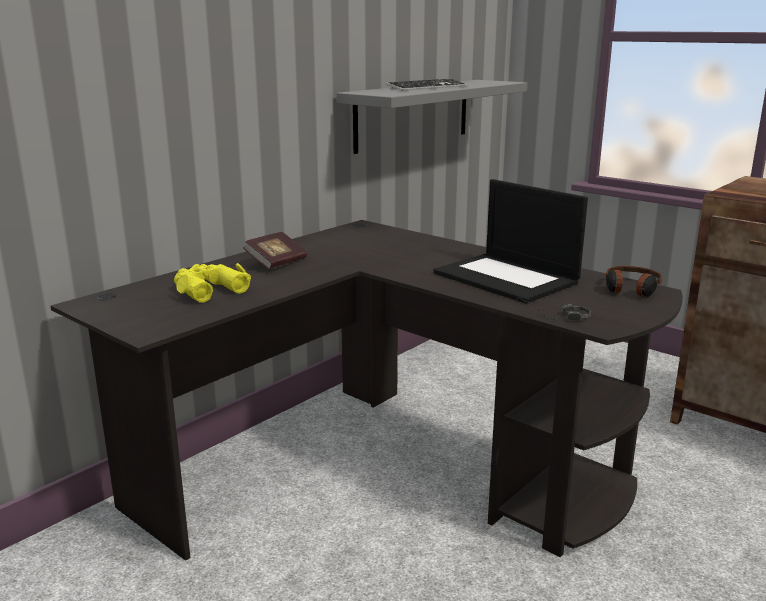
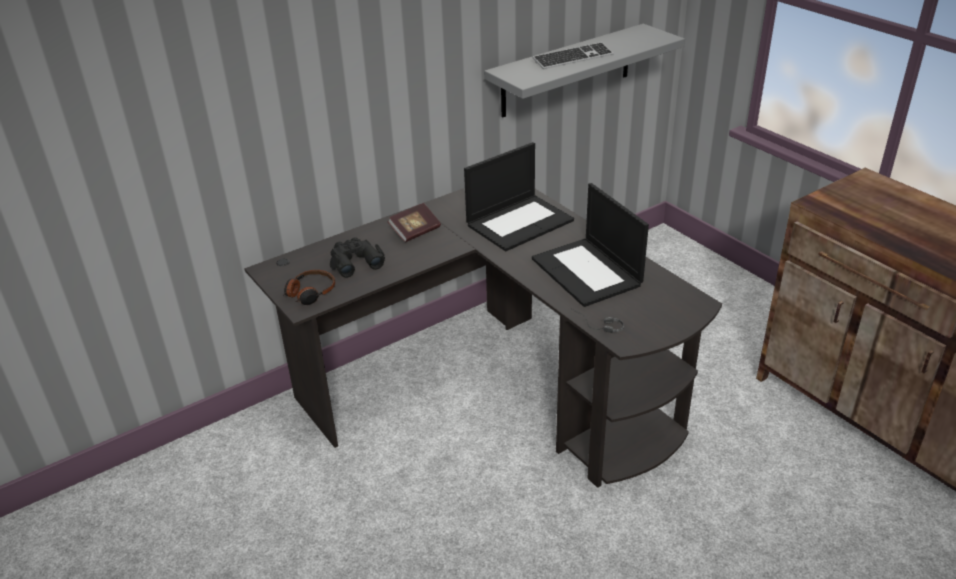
camera: 15 degrees right, 15 degrees up
yellow binoculars [174,263,251,303] -> black binoculars [330,237,385,278]
headphones [606,266,662,297] -> headphones moved to [283,270,335,305]
none -> laptop [464,142,574,251]

